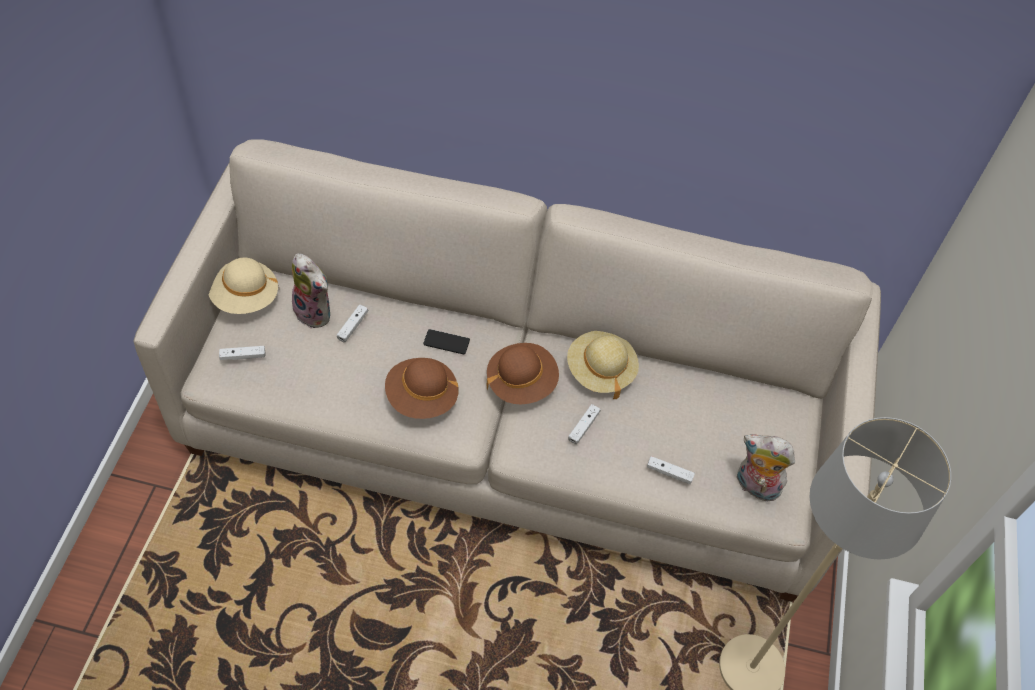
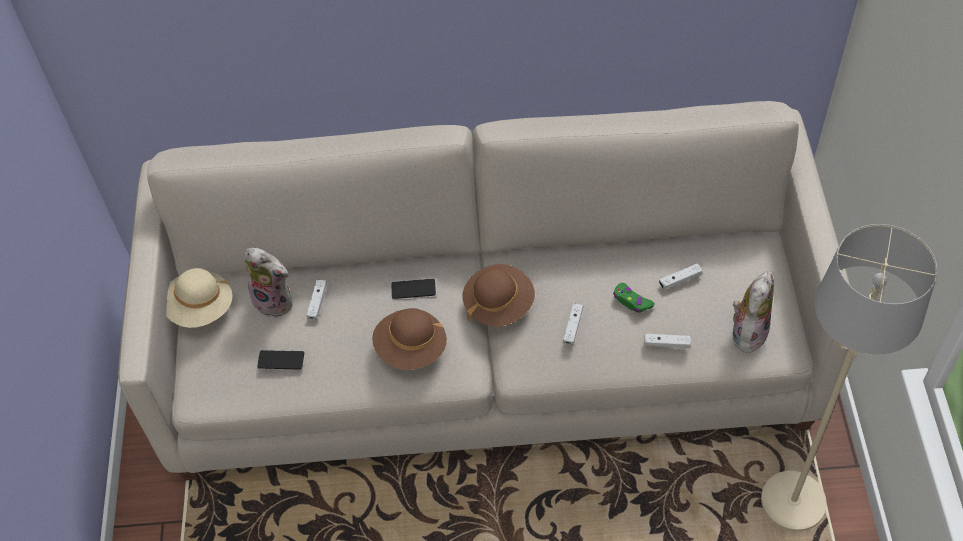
camera: 10 degrees left, 0 degrees up
white game controller [219,346,265,360] -> white game controller moved to [659,264,702,290]
beige hat [567,331,639,399] -> none
plush toy [737,434,795,501] -> plush toy turned 105 degrees clockwise [733,271,774,357]
none -> phone [257,350,304,369]
none -> green game controller [613,283,655,313]

